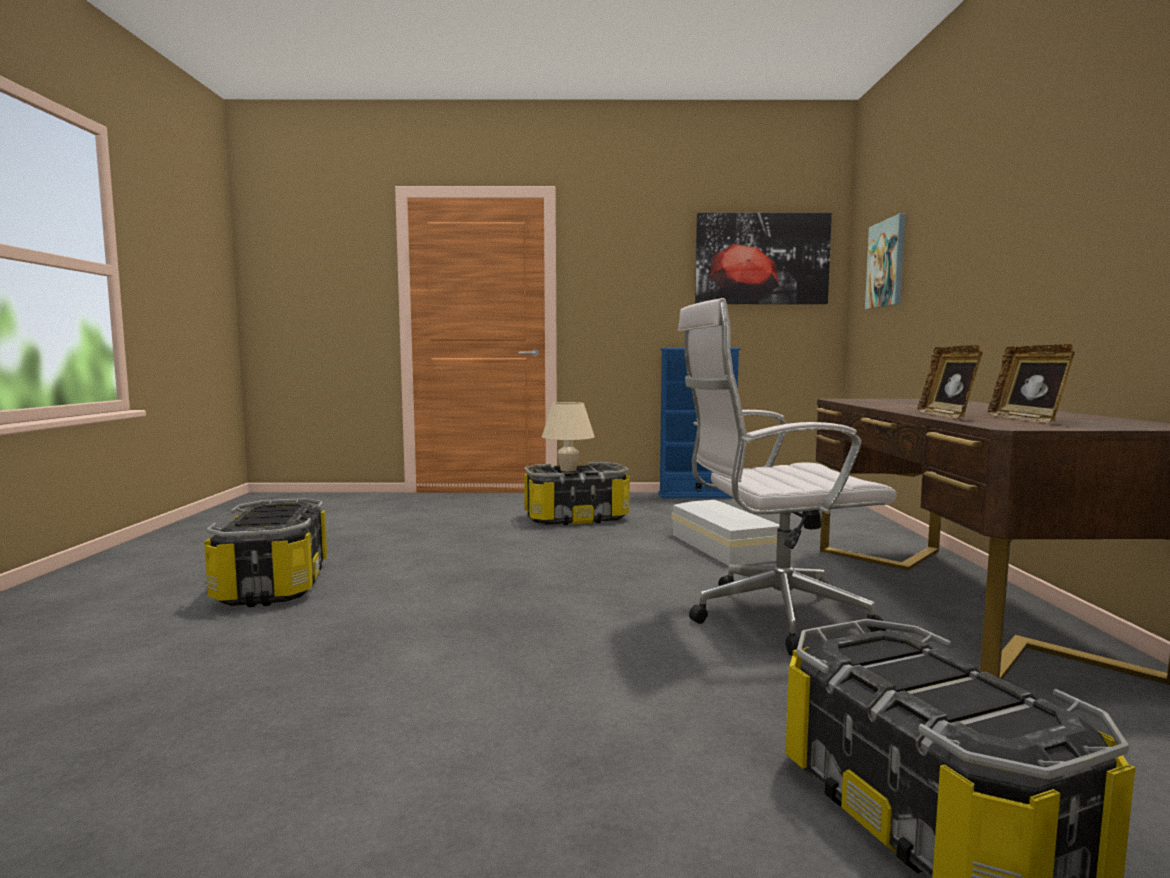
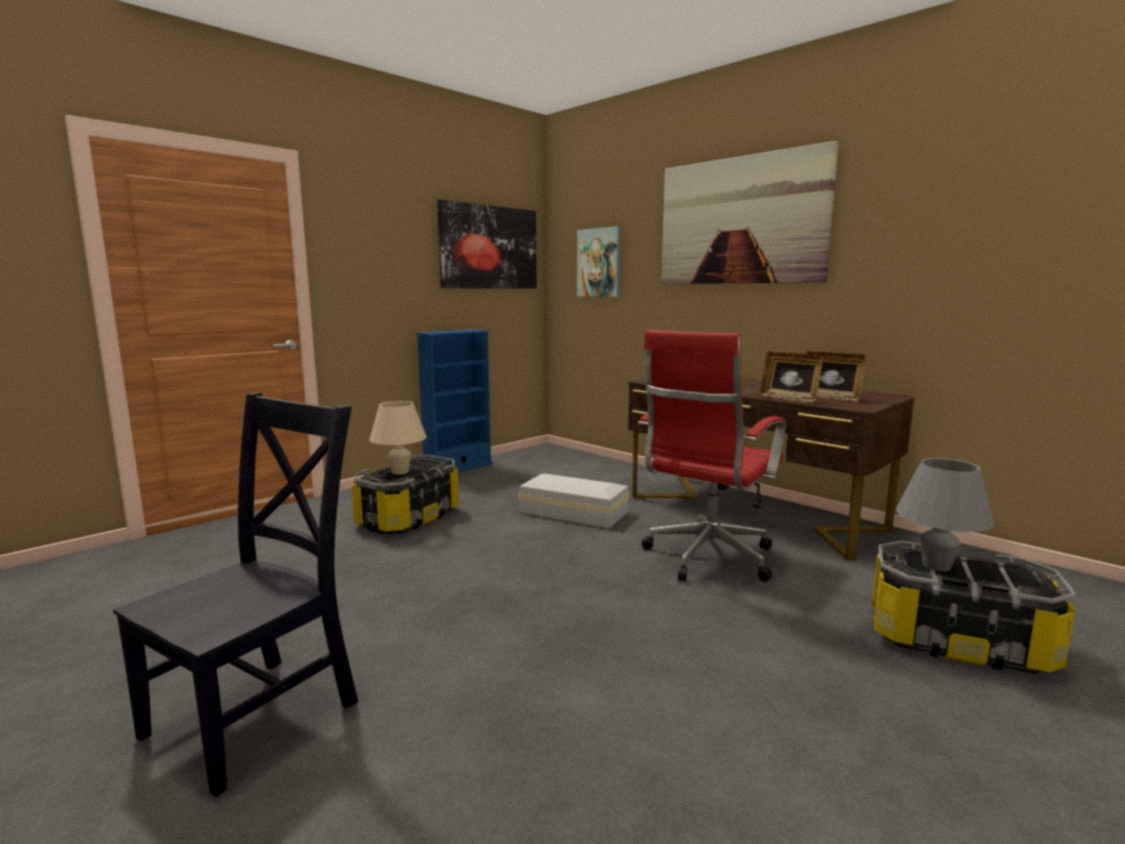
camera: 45 degrees left, 5 degrees up
storage box [204,498,327,607] -> black chair [113,392,358,797]
white office chair [678,298,897,656] -> red office chair [638,330,786,582]
none -> picture [661,141,839,284]
none -> grey table lamp [896,458,994,572]

